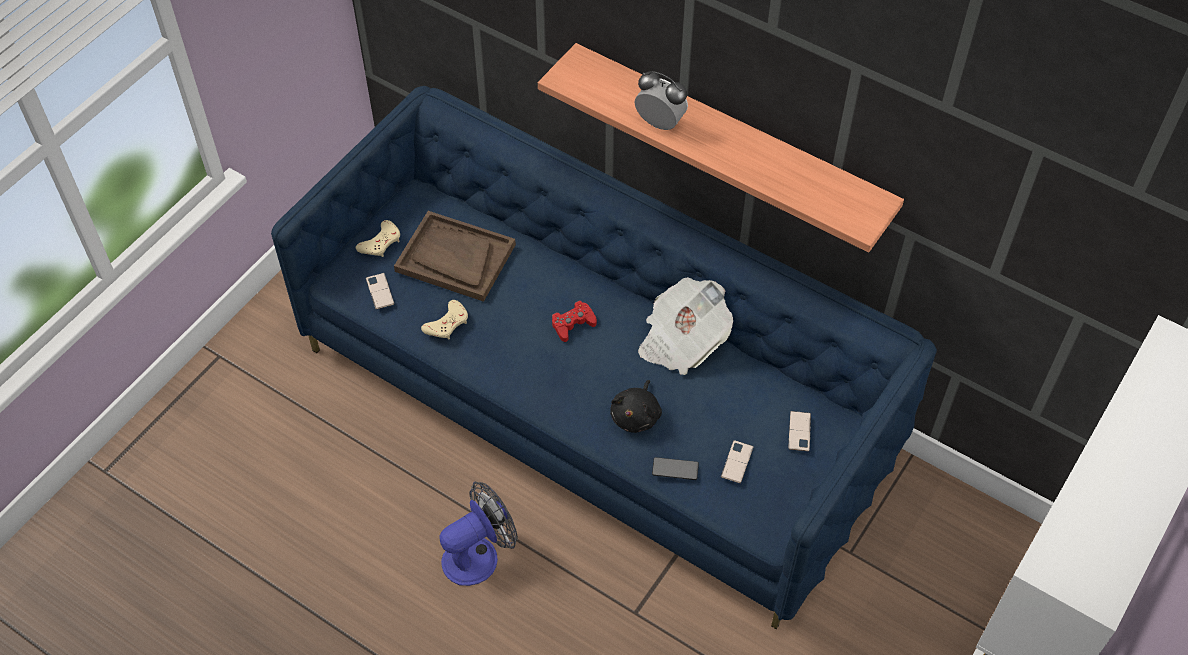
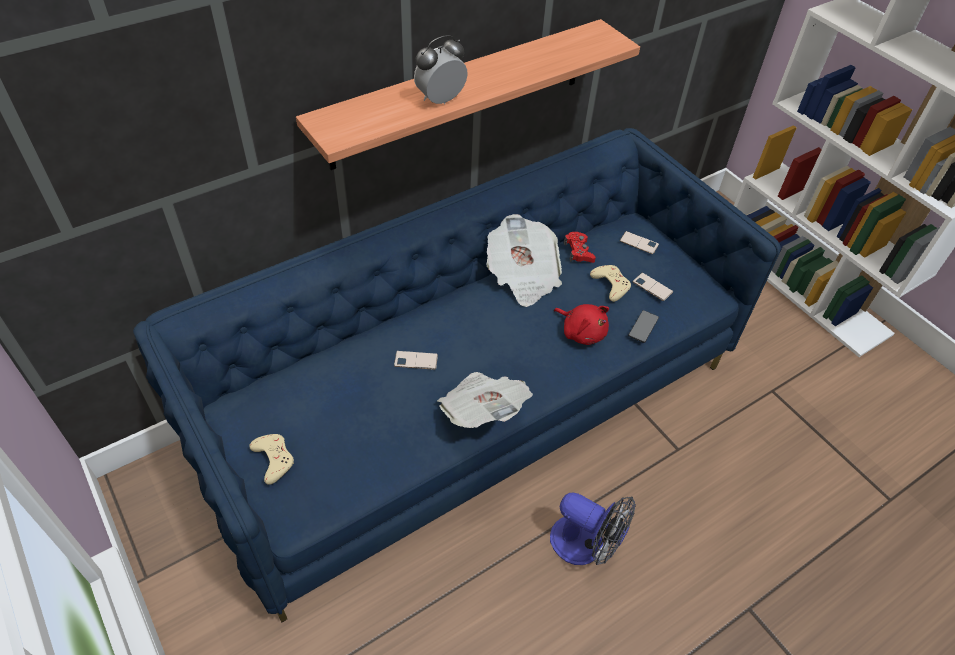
camera: 70 degrees left, 5 degrees down
phone [366,273,394,309] -> phone moved to [394,351,438,370]
brown tray [394,211,516,302] -> none
beige game controller [421,300,468,339] -> beige game controller moved to [590,265,631,302]
fan [440,482,518,586] -> fan turned 135 degrees clockwise [550,493,636,565]
red game controller [552,301,597,342] -> red game controller moved to [564,232,596,263]
black plush toy [610,380,662,433] -> red plush toy [554,304,609,345]
none -> newspaper [437,372,533,428]

